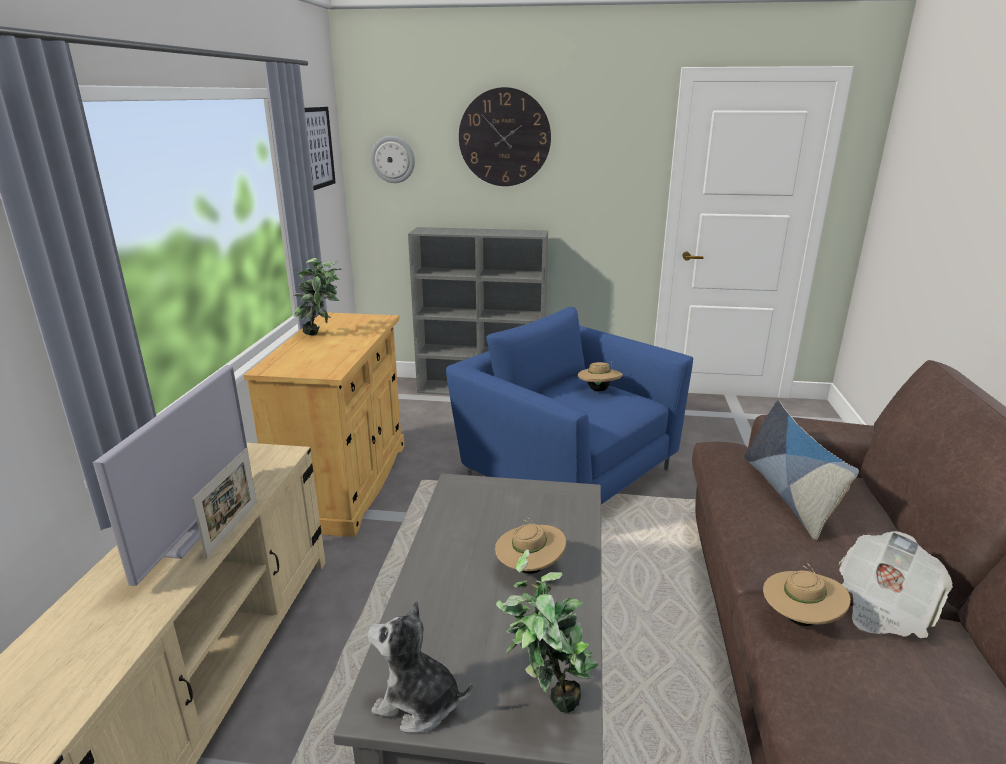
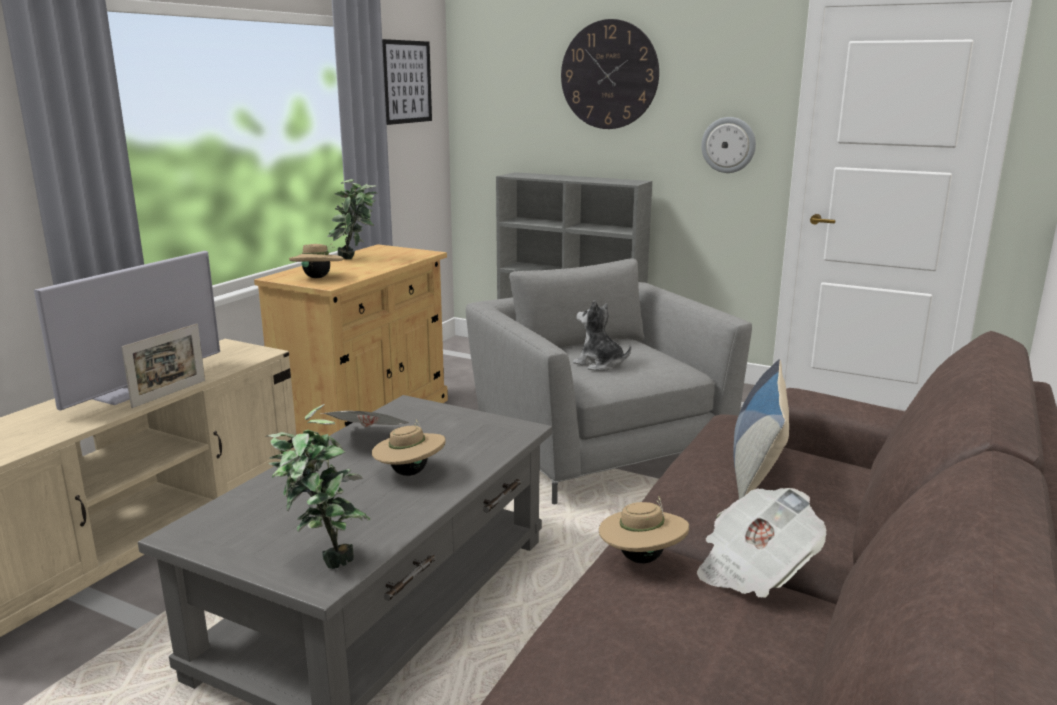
camera: 20 degrees right, 5 degrees down
plush toy [367,601,473,732] -> plush toy moved to [573,300,631,371]
wall clock [371,136,415,183] -> wall clock moved to [701,117,756,173]
blue armchair [446,307,693,505] -> grey armchair [466,258,752,504]
beige hat [578,361,623,392] -> beige hat moved to [289,244,343,278]
none -> newspaper [321,411,409,427]

